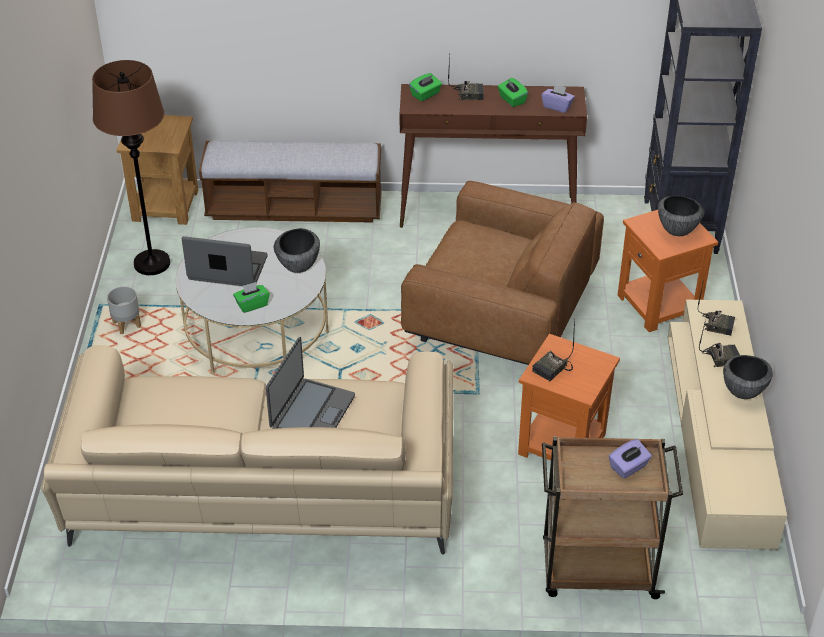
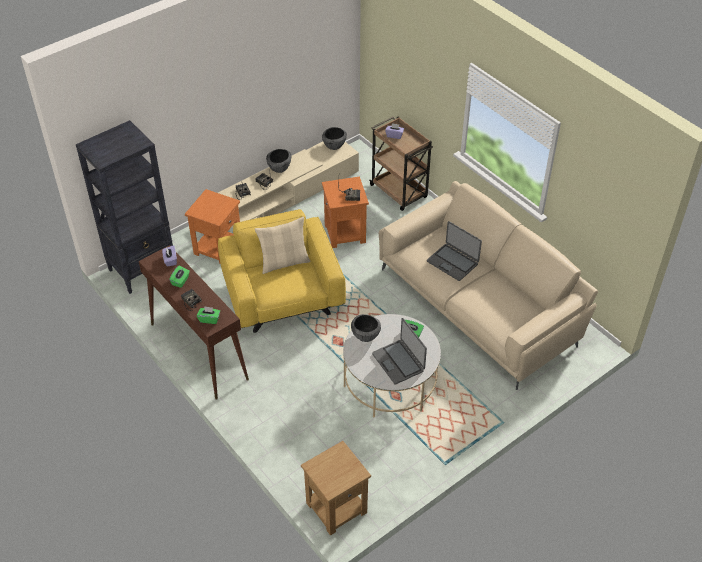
camera: 130 degrees left, 5 degrees up
brown floor lamp [92,60,170,275] -> none
grey planter [107,286,141,334] -> none
bench [199,140,382,223] -> none
laptop [266,337,355,429] -> laptop turned 120 degrees counterclockwise [427,221,482,281]
brown armchair [401,181,604,365] -> yellow armchair [218,209,346,333]
bowl [658,196,705,236] -> bowl moved to [322,127,347,150]
none -> beige pillow [255,217,311,274]

